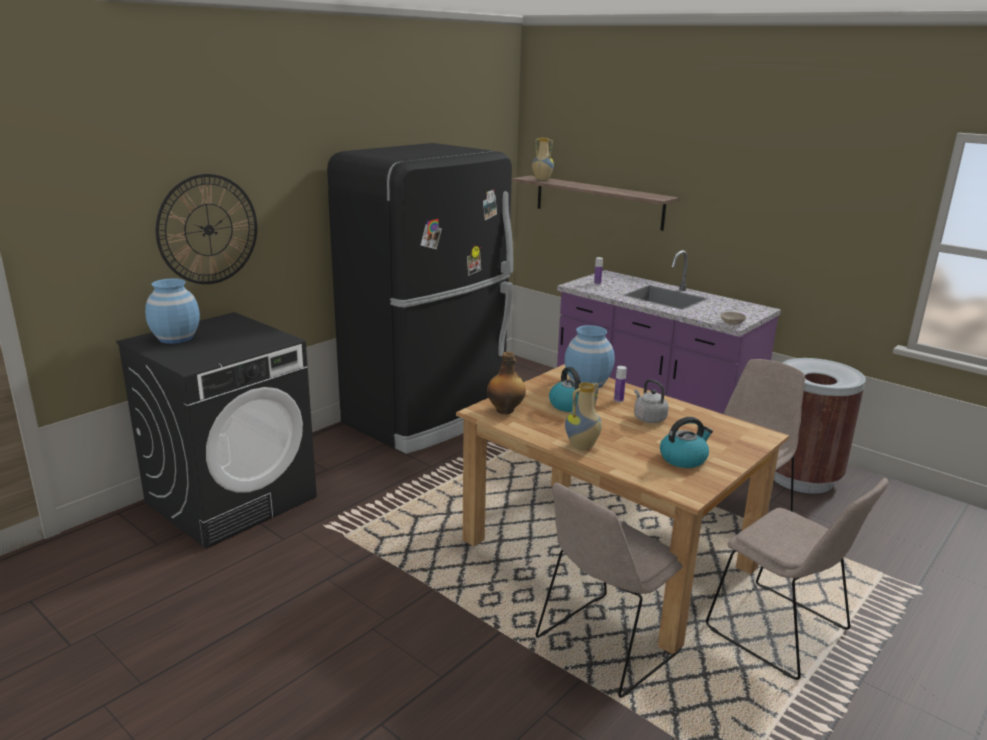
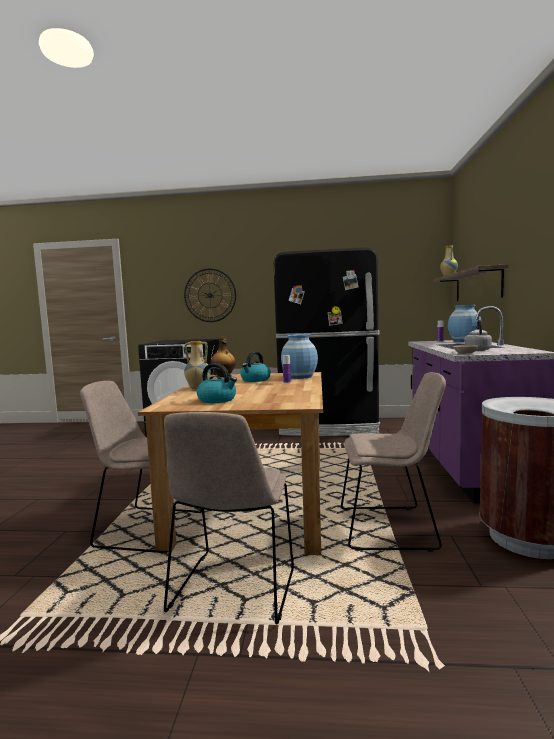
camera: 55 degrees right, 15 degrees down
blue vase [145,278,200,344] -> blue vase moved to [448,305,481,342]
grey kettle [634,379,669,423] -> grey kettle moved to [464,319,492,351]

